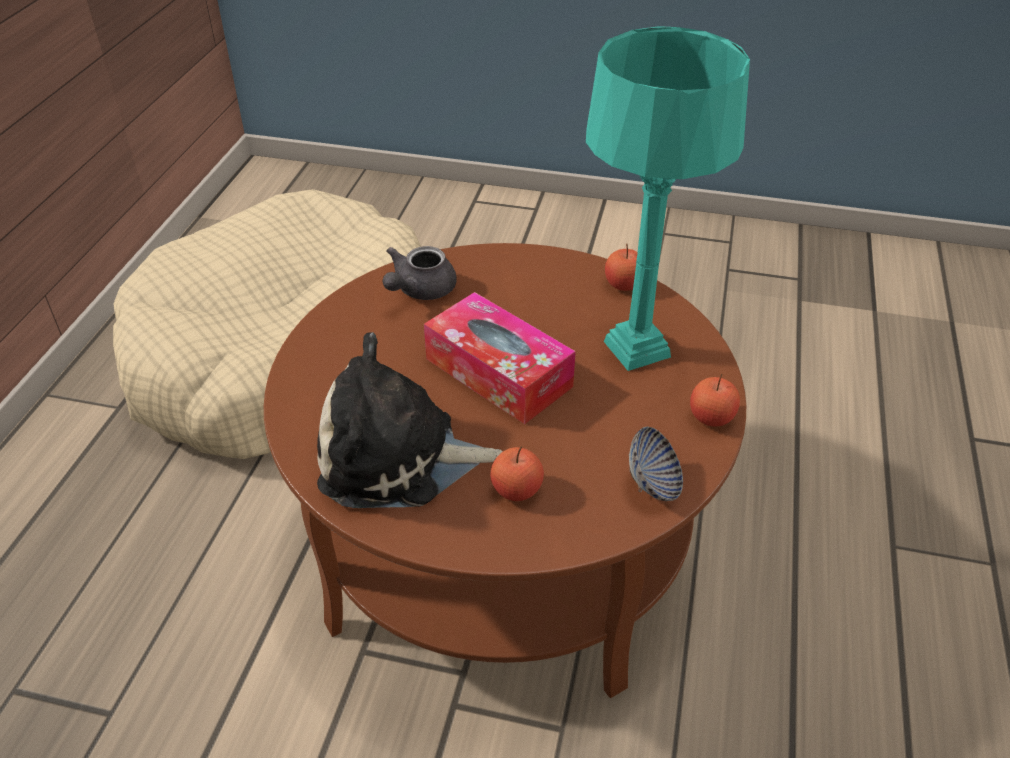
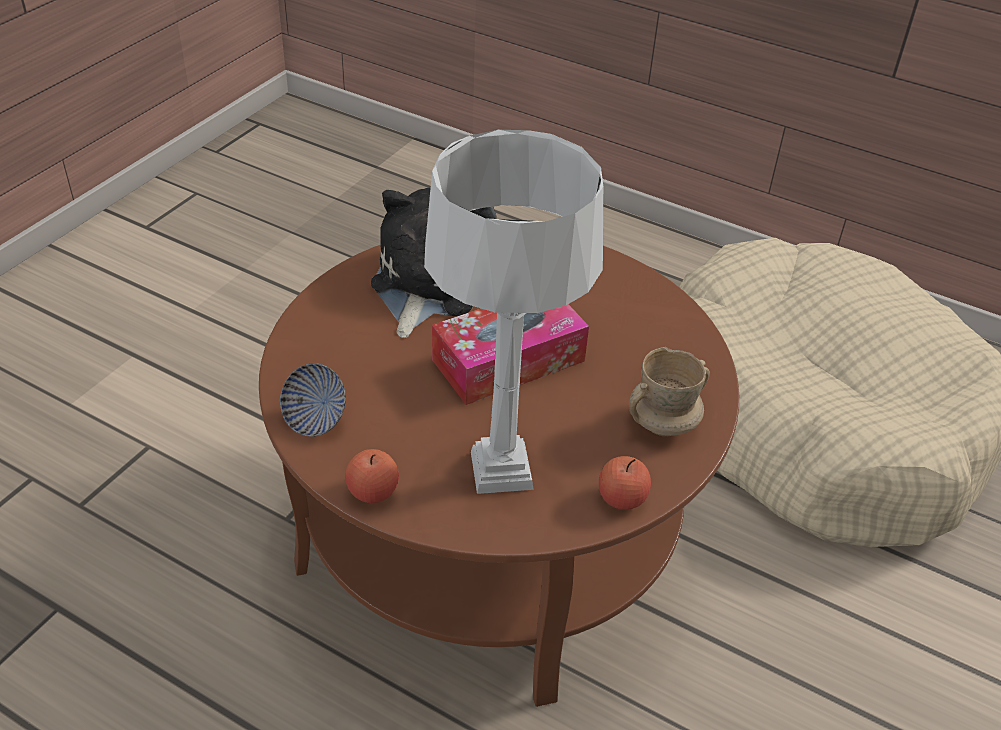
camera: 105 degrees right, 0 degrees up
grey teapot [383,246,457,300] -> none
apple [490,446,544,501] -> none
turquoise table lamp [586,26,750,371] -> grey table lamp [424,130,603,494]
none -> beige mug [629,347,710,436]

